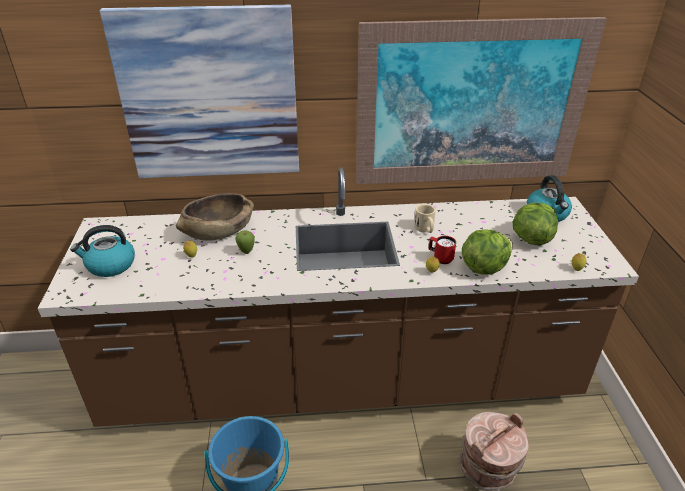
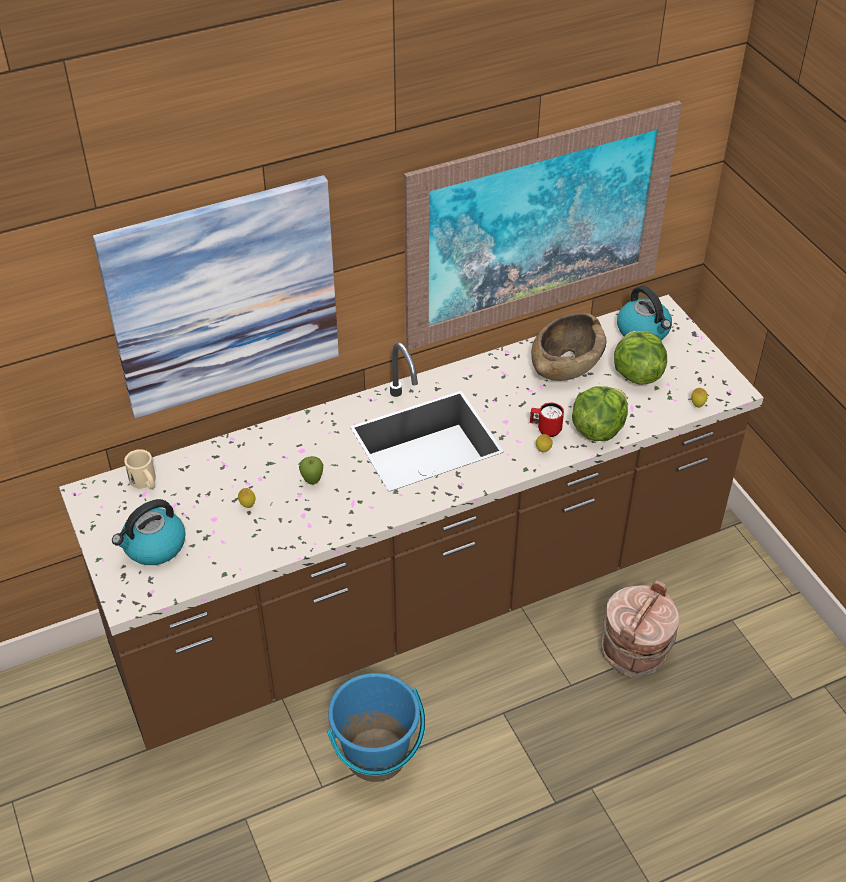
camera: 20 degrees left, 10 degrees up
brown bowl [176,193,254,241] -> brown bowl moved to [531,313,606,381]
beige mug [414,204,436,233] -> beige mug moved to [124,449,156,489]

